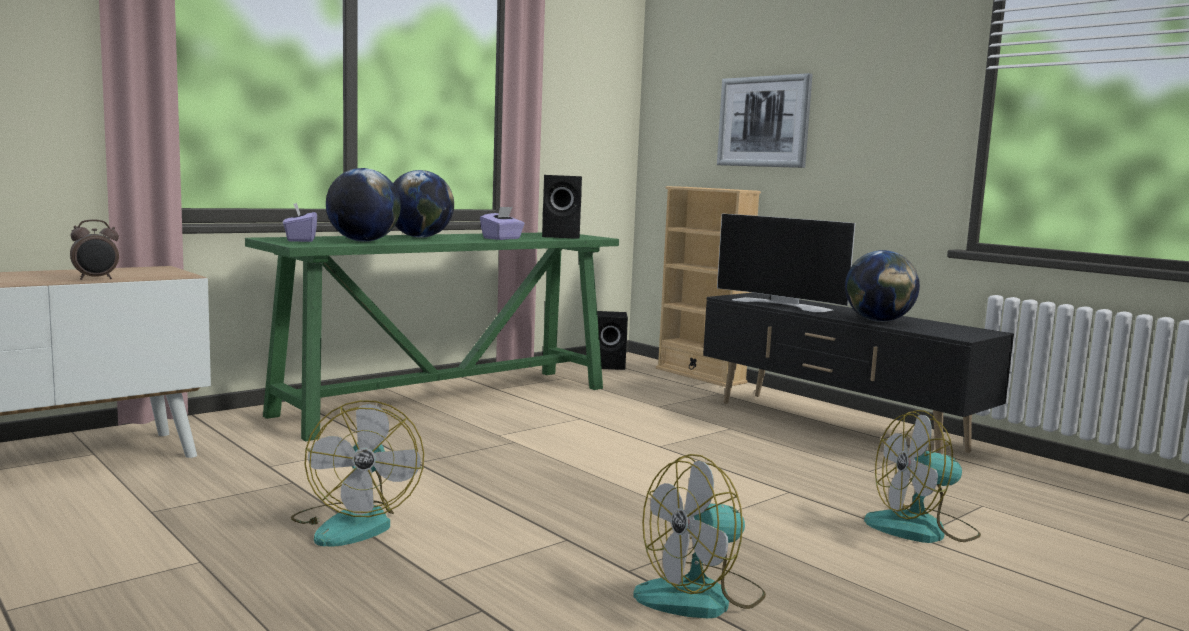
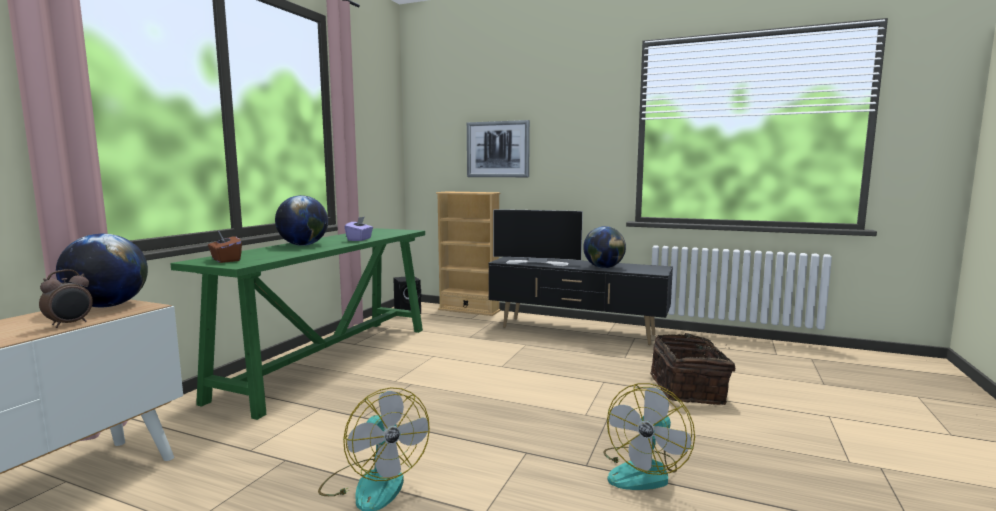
camera: 25 degrees left, 0 degrees up
purple tissue box [283,203,317,242] -> brown tissue box [208,231,242,263]
globe [326,168,401,242] -> globe moved to [56,234,148,307]
black speaker [542,175,582,239] -> none
fan [864,410,981,543] -> basket [650,333,735,405]

